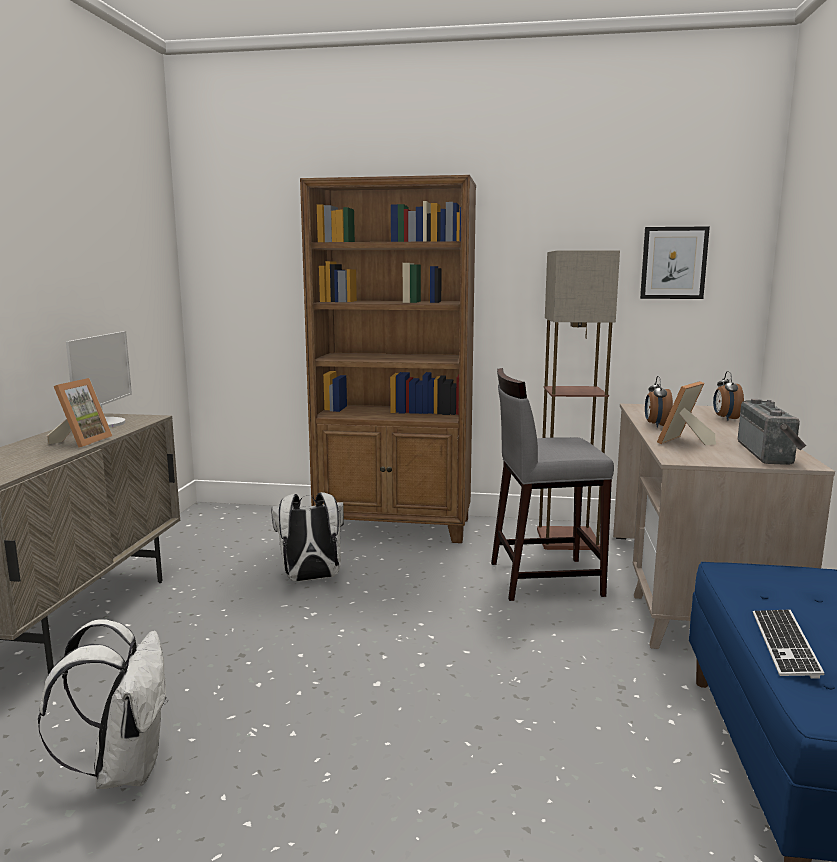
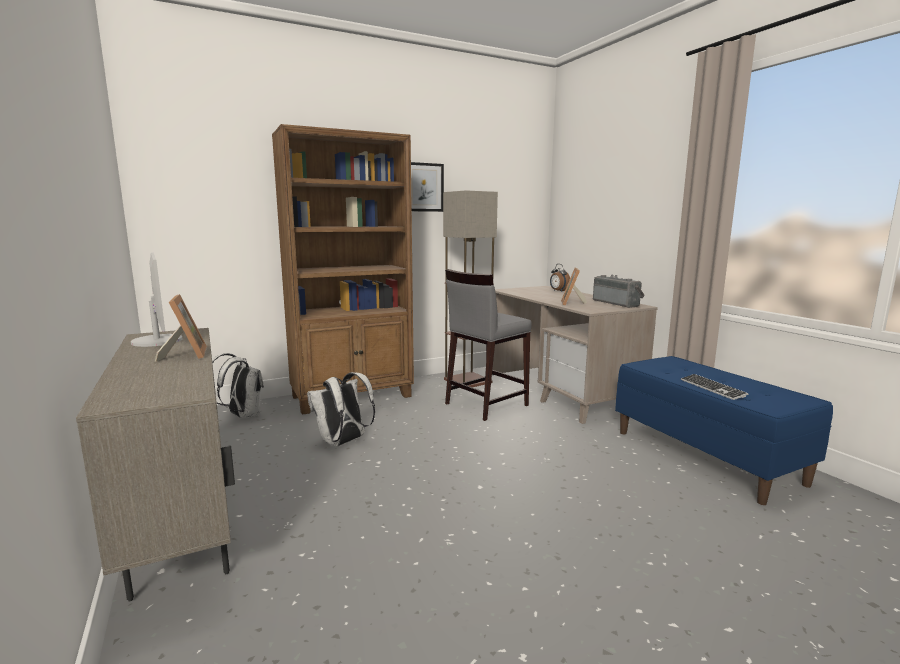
camera: 35 degrees left, 0 degrees up
white backpack [38,619,168,789] -> white backpack moved to [212,353,264,418]
picture [640,226,710,299] -> picture moved to [411,162,444,212]
alarm clock [645,376,673,428] -> none

